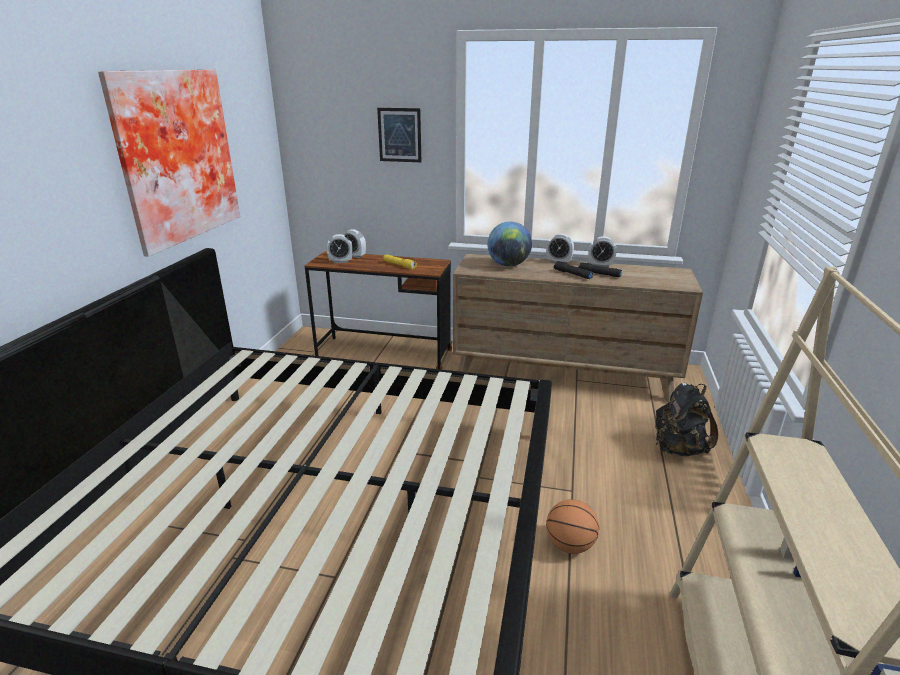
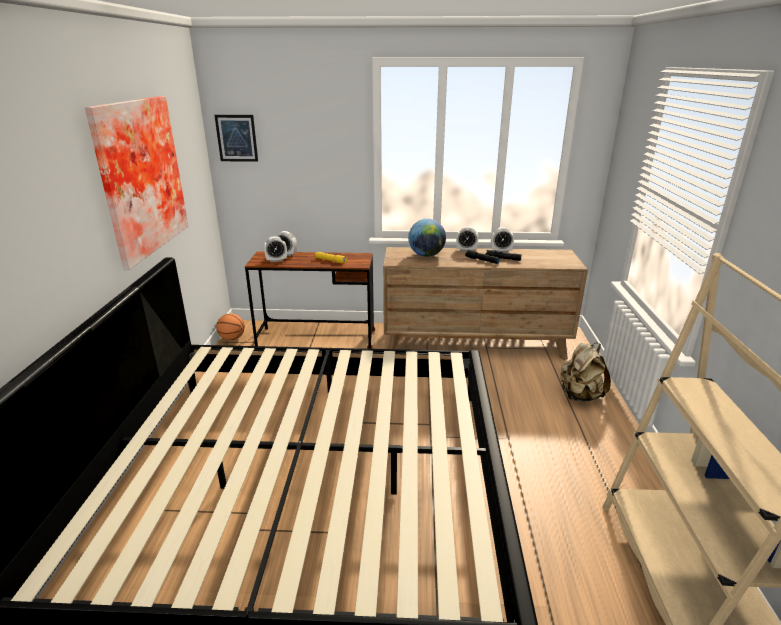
camera: 10 degrees left, 0 degrees up
picture [377,108,421,162] -> picture moved to [214,115,258,162]
basketball [546,499,599,554] -> basketball moved to [216,314,245,340]
black backpack [655,383,718,456] -> beige backpack [560,343,611,402]

